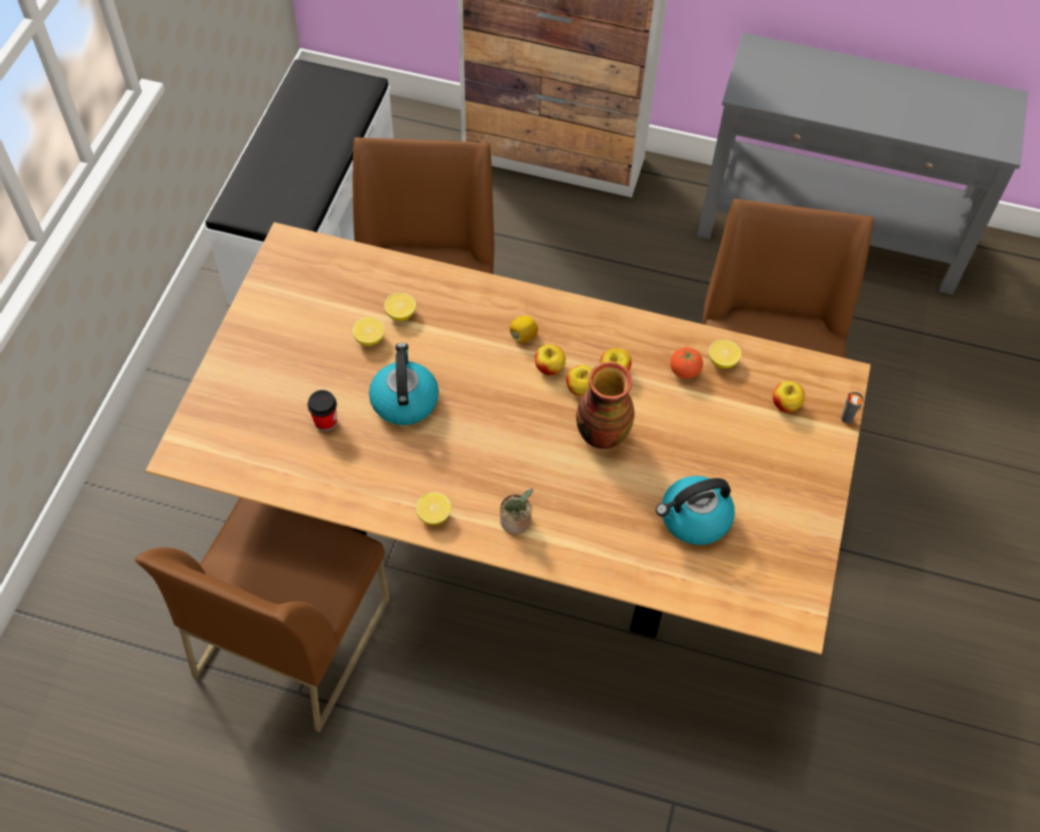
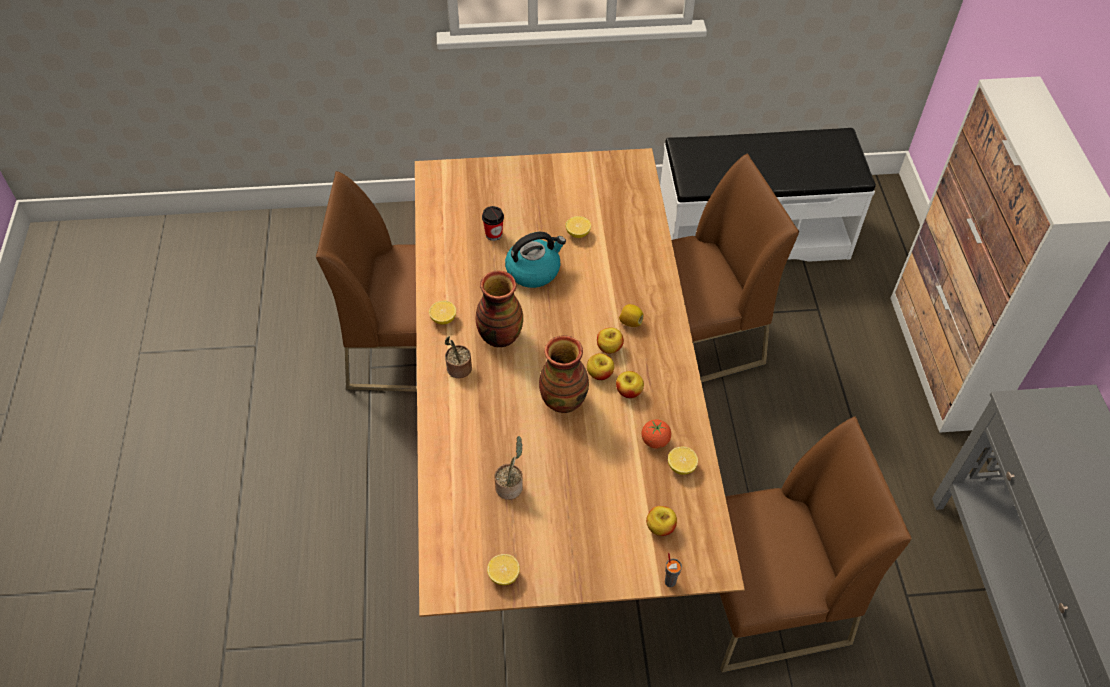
camera: 70 degrees right, 5 degrees down
lemon [384,293,416,321] -> lemon moved to [487,554,520,585]
kettle [656,476,735,545] -> potted plant [494,436,523,500]
none -> vase [476,270,523,347]

